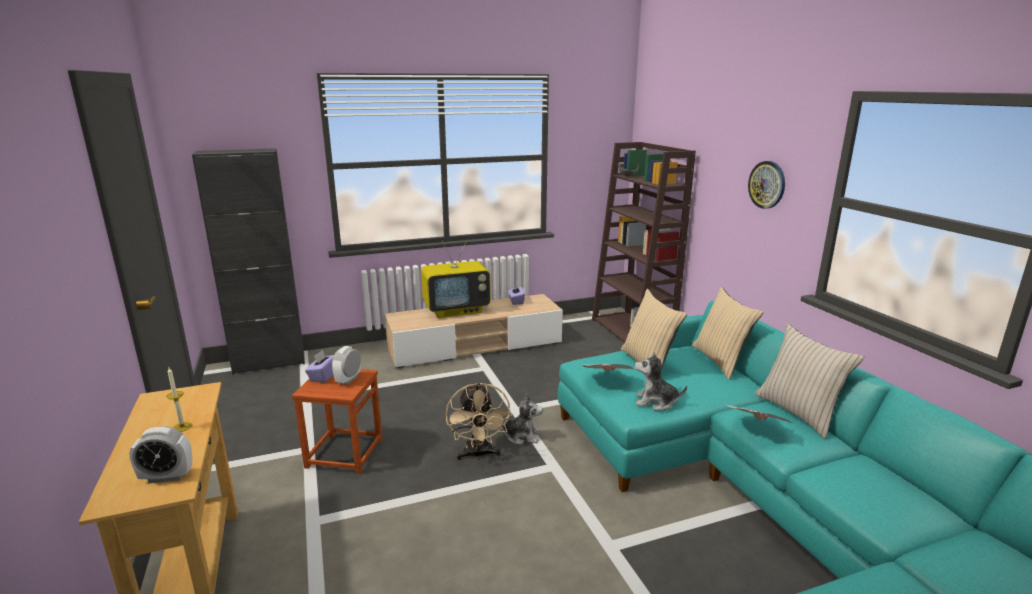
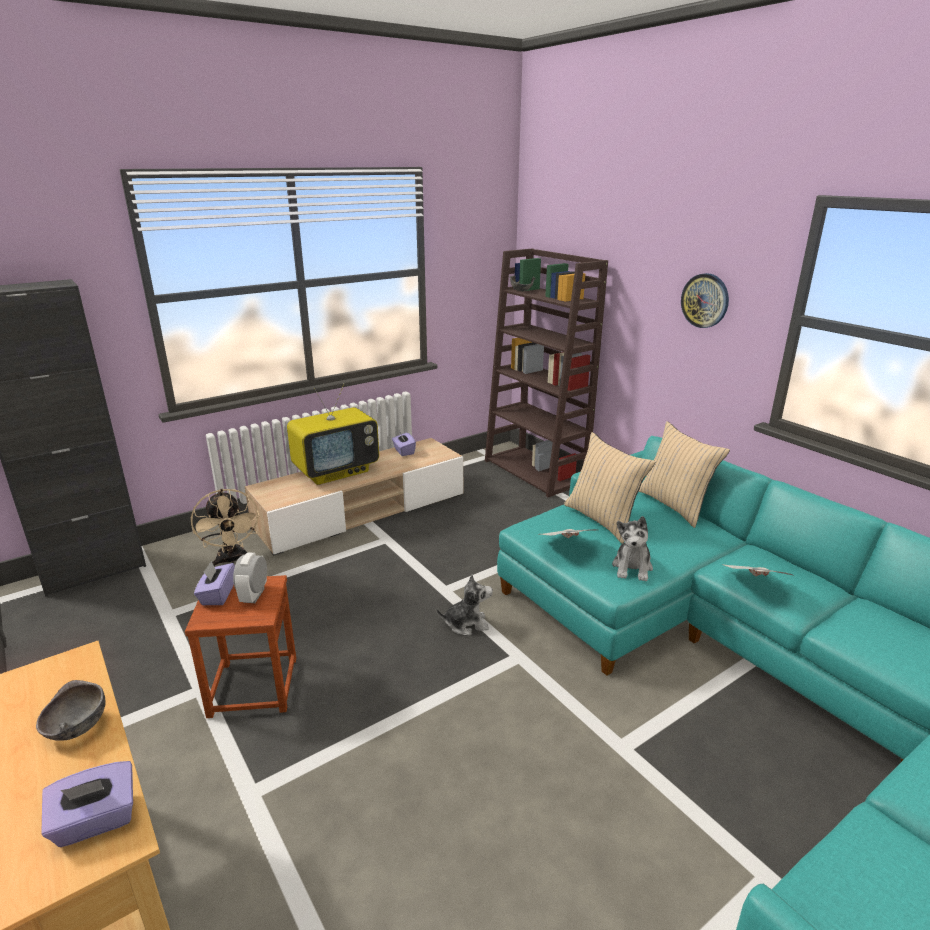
camera: 15 degrees left, 5 degrees up
alarm clock [129,426,192,483] -> purple tissue box [41,761,133,847]
candle [166,368,192,432] -> grey bowl [36,680,105,741]
beige fan [446,382,512,460] -> beige fan moved to [191,489,260,567]
plush toy [634,352,687,411] -> plush toy turned 75 degrees counterclockwise [612,516,653,581]
beige pillow [755,324,864,439] -> none

